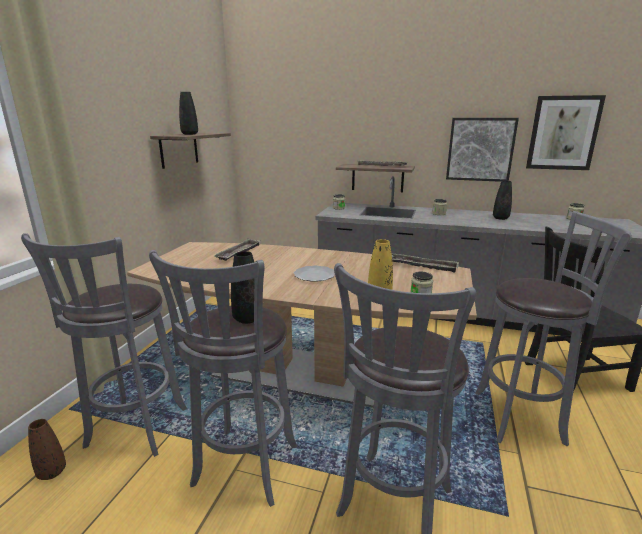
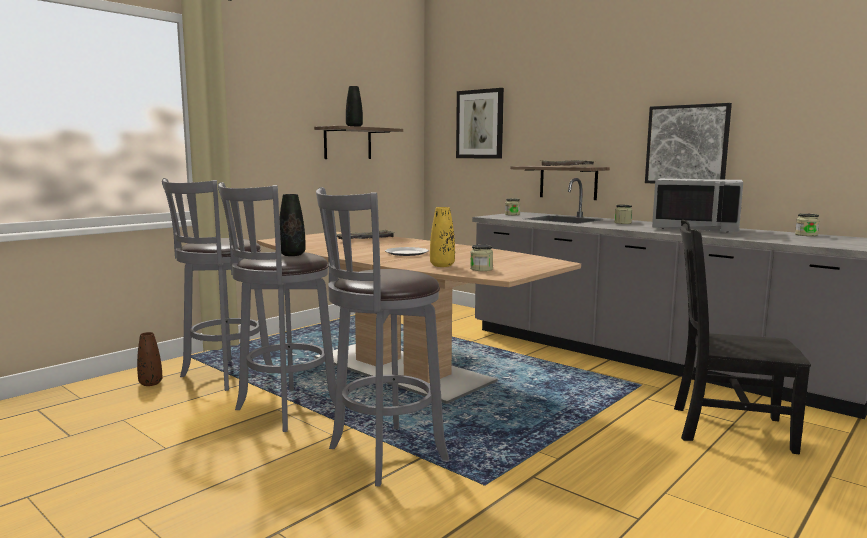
camera: 25 degrees right, 10 degrees down
tray [391,253,459,273] -> none
grey stool [475,211,632,446] -> none
black vase [493,180,512,220] -> grey microwave [652,178,743,233]
picture [526,95,606,170] -> picture moved to [456,88,504,159]

